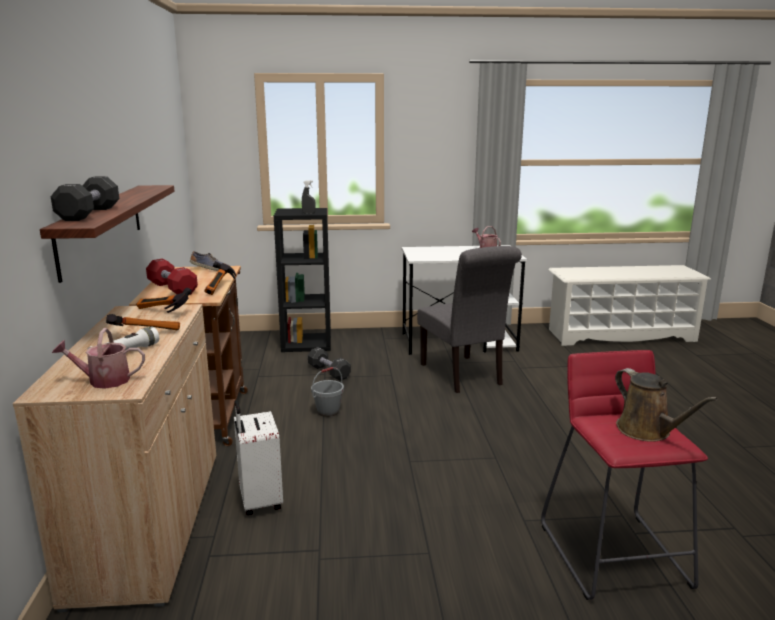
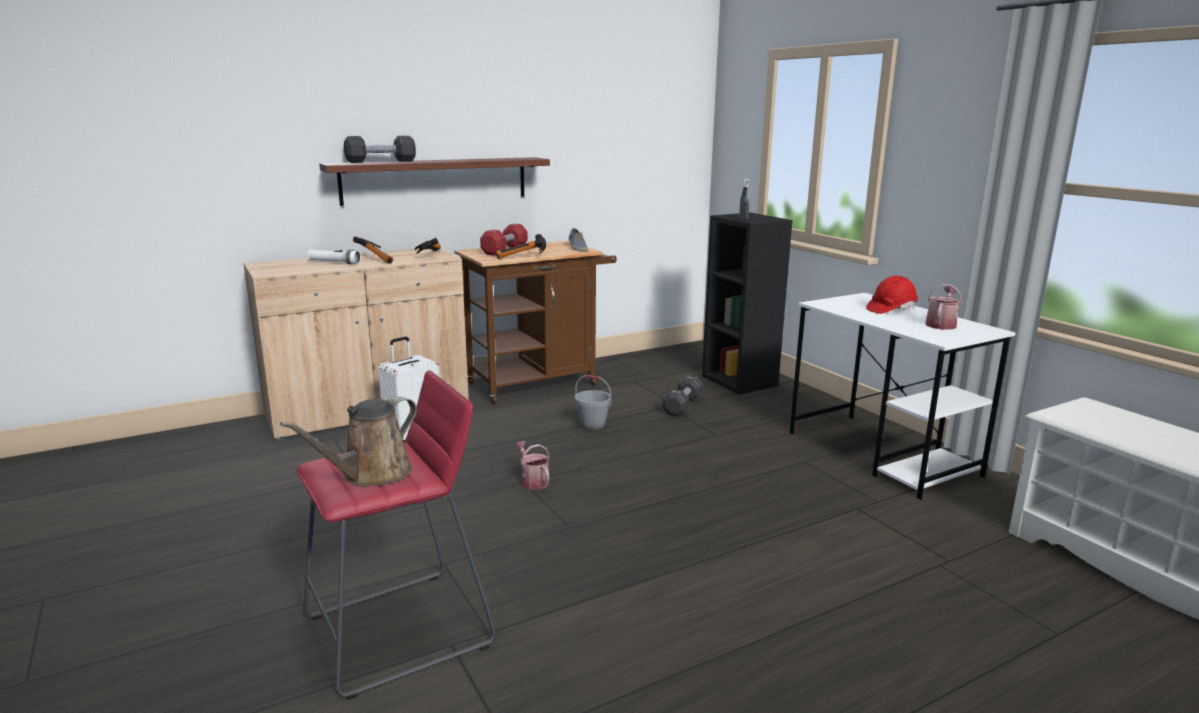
camera: 65 degrees right, 0 degrees up
watering can [52,328,145,389] -> watering can moved to [515,441,550,490]
grey chair [417,246,522,393] -> none
none -> red hard hat [866,276,918,314]

